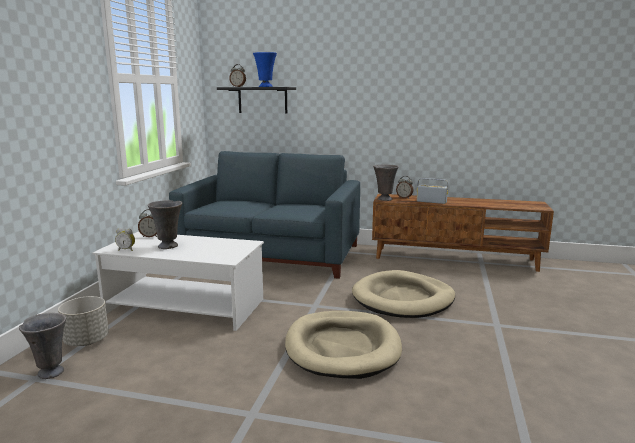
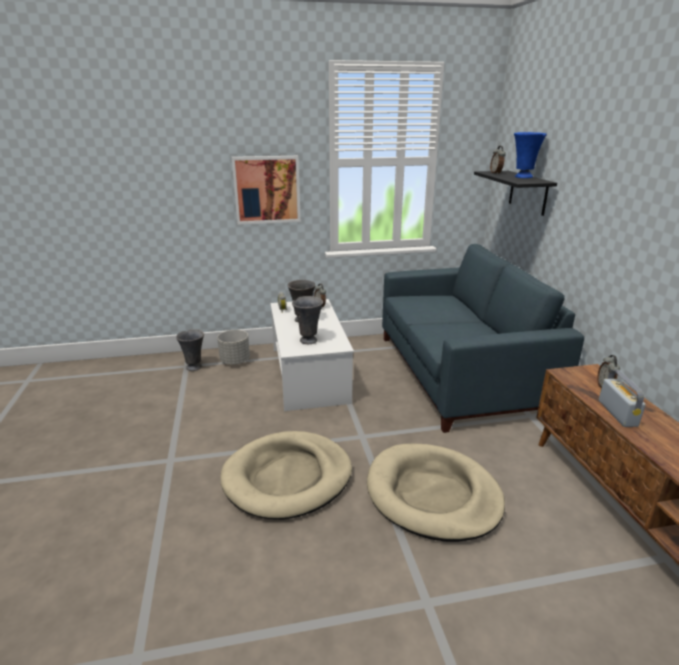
camera: 65 degrees right, 10 degrees up
grey vase [373,164,399,201] -> grey vase moved to [292,296,323,344]
none -> picture [232,156,301,225]

